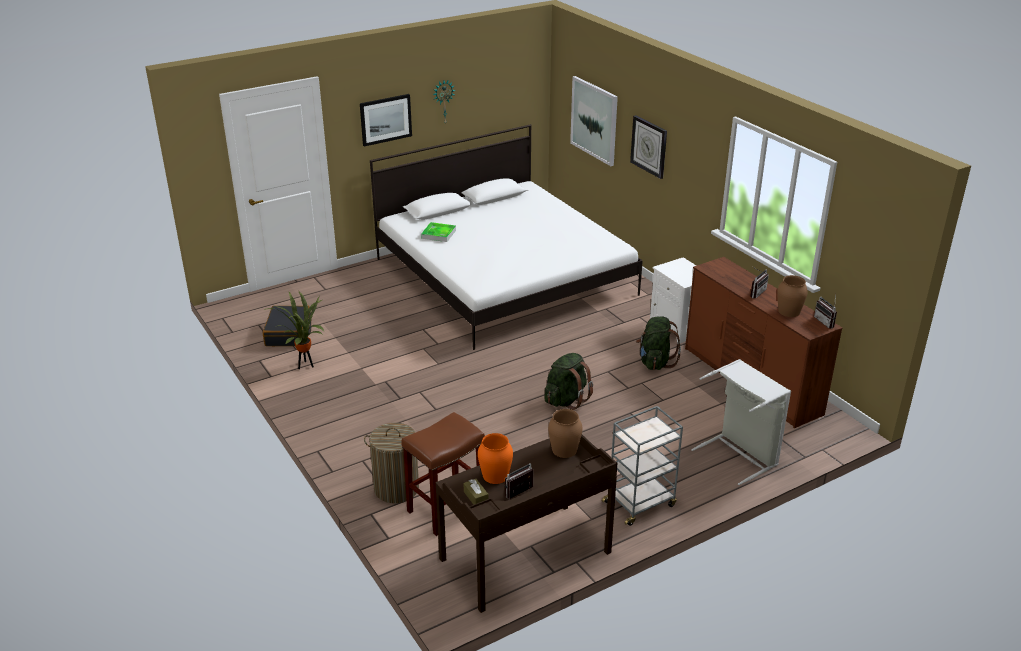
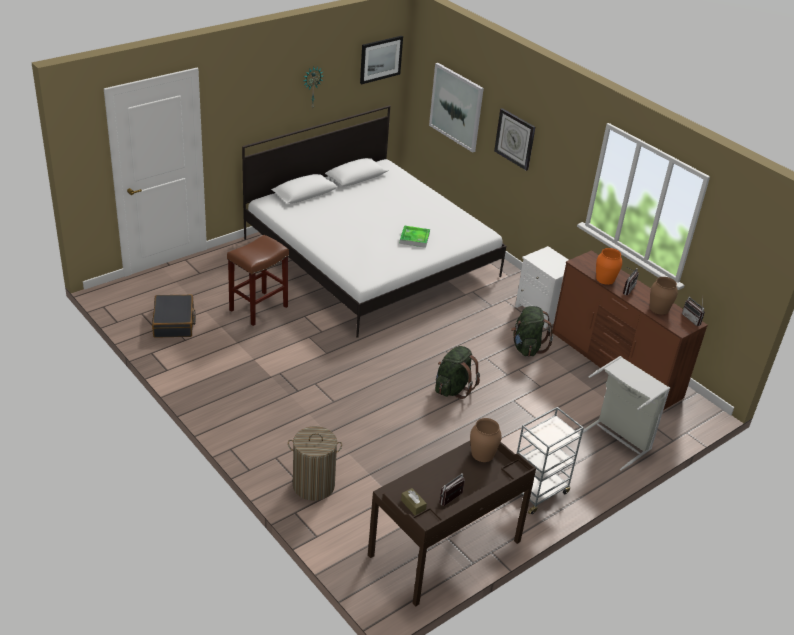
camera: 10 degrees left, 5 degrees up
potted plant [264,290,324,369] -> none
picture [360,94,412,147] -> picture moved to [360,36,403,84]
brown stool [401,412,485,536] -> brown stool moved to [227,235,289,326]
tray [421,222,456,242] -> tray moved to [400,225,430,248]
orange vase [478,433,513,484] -> orange vase moved to [596,248,622,285]

